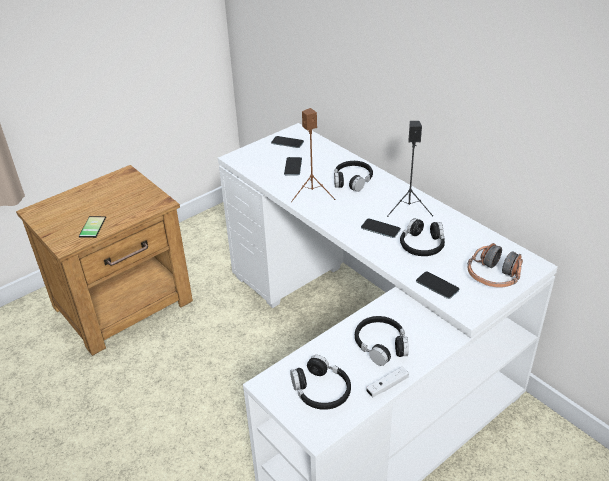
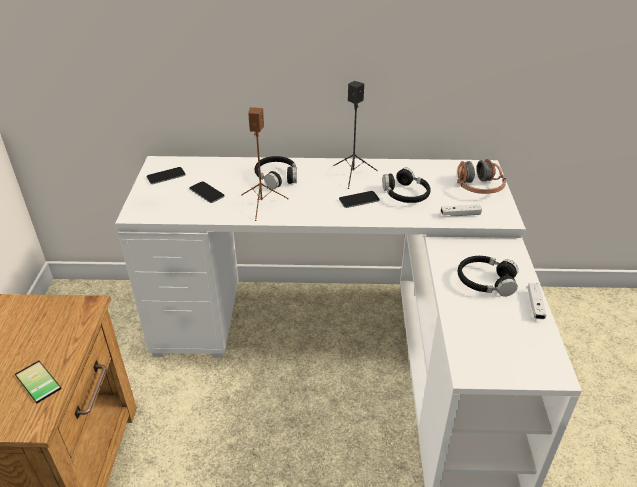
camera: 50 degrees left, 0 degrees up
black headphones [290,355,351,410] -> none
phone [416,272,459,299] -> white game controller [441,204,482,216]

